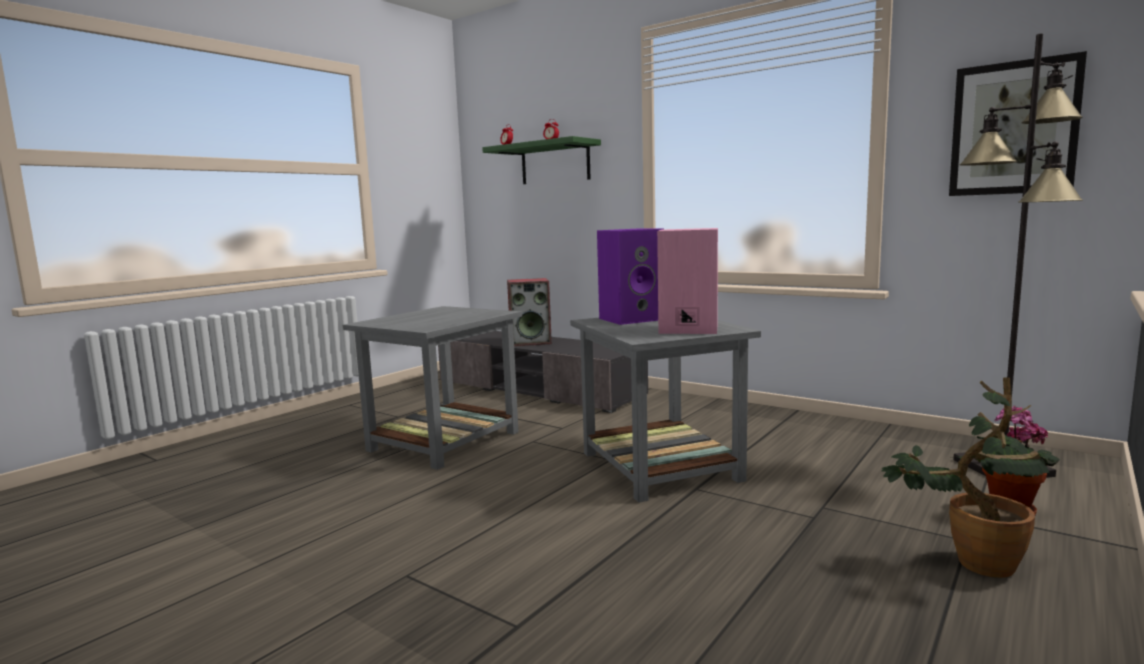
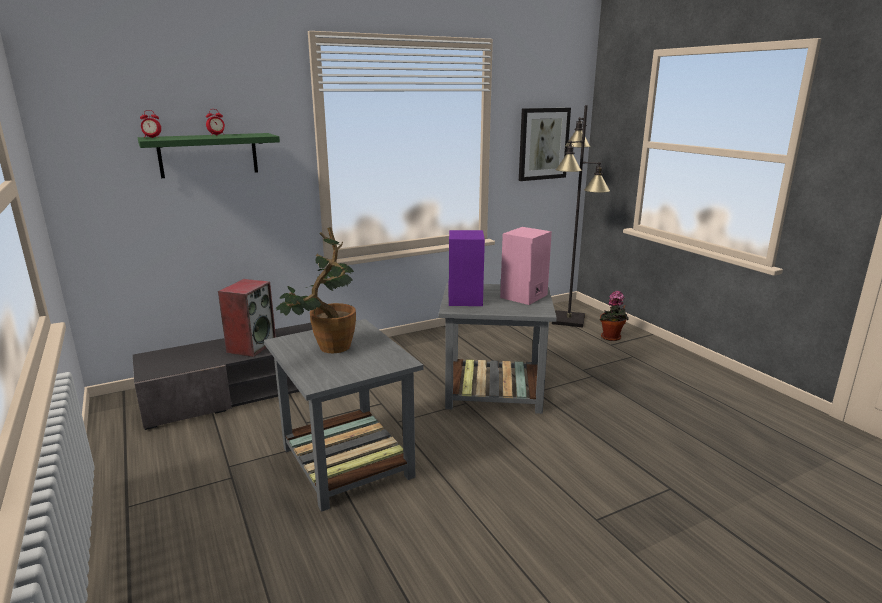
camera: 65 degrees left, 10 degrees up
potted plant [881,377,1060,578] -> potted plant moved to [275,227,356,353]

